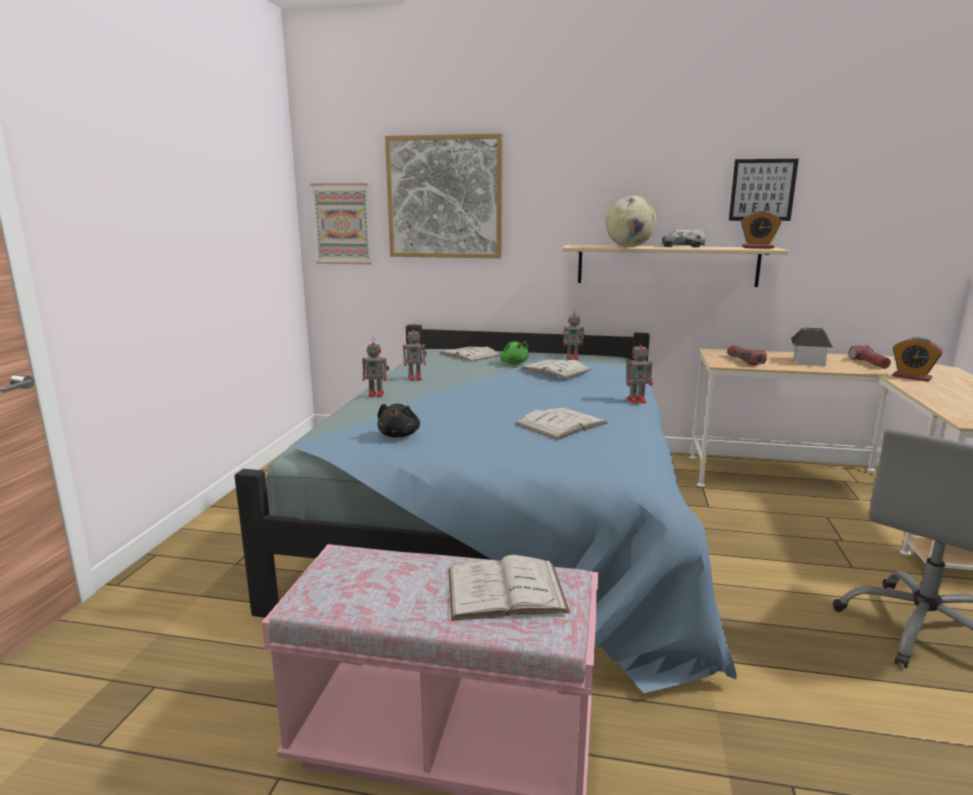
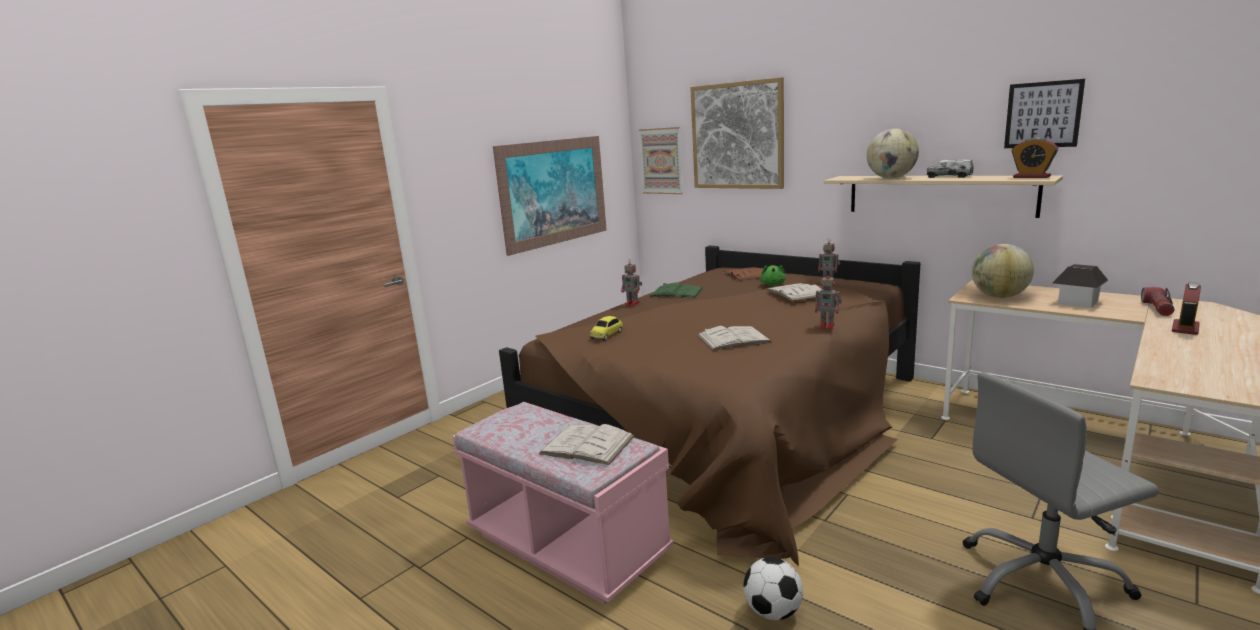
camera: 30 degrees right, 0 degrees up
blue bed [234,324,737,693] -> brown bed [499,245,921,567]
black plush toy [378,403,420,438] -> toy car [590,316,623,341]
toy robot [403,326,427,381] -> green book [649,283,704,298]
white book [440,346,501,362] -> brown book [723,267,763,281]
flashlight [727,345,767,365] -> globe [972,244,1034,298]
alarm clock [892,337,943,382] -> alarm clock turned 60 degrees clockwise [1172,282,1201,335]
none -> picture [493,136,607,256]
none -> football [744,557,803,620]

